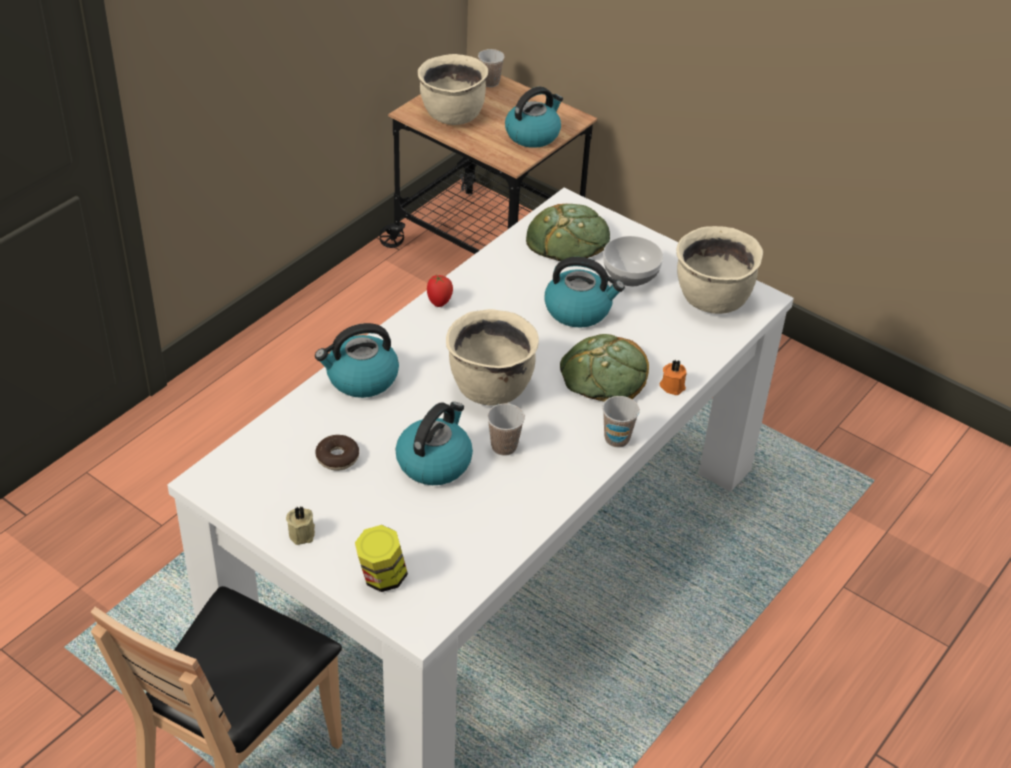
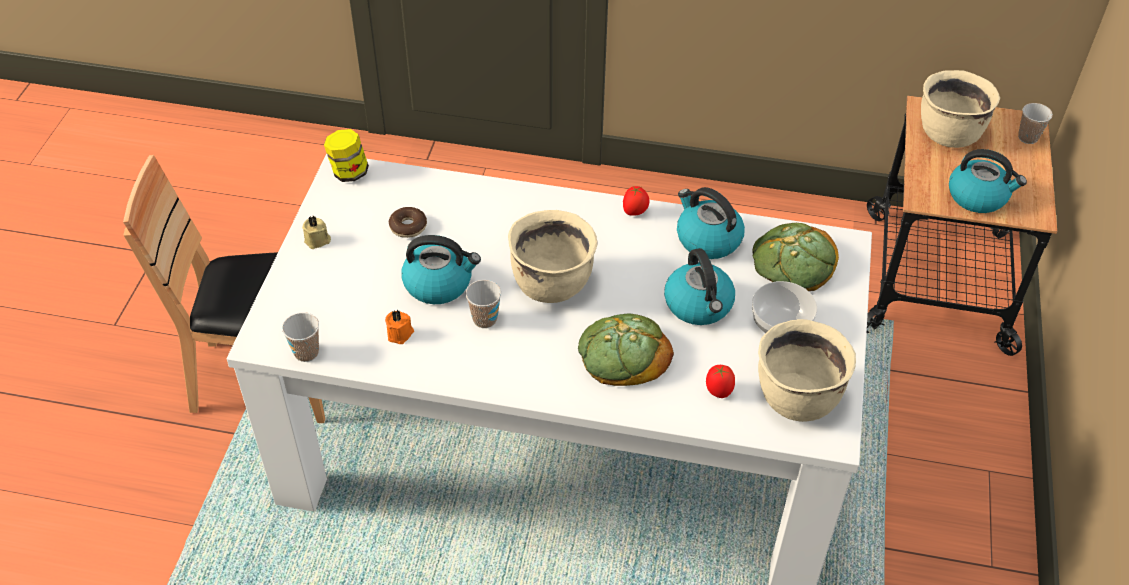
camera: 65 degrees right, 5 degrees up
kettle [315,323,399,398] -> kettle moved to [677,187,745,259]
jar [355,525,408,592] -> jar moved to [324,129,369,182]
cup [602,396,640,448] -> cup moved to [282,312,319,362]
orange candle [660,359,687,395] -> orange candle moved to [385,310,414,344]
none -> tomato [706,365,735,398]

